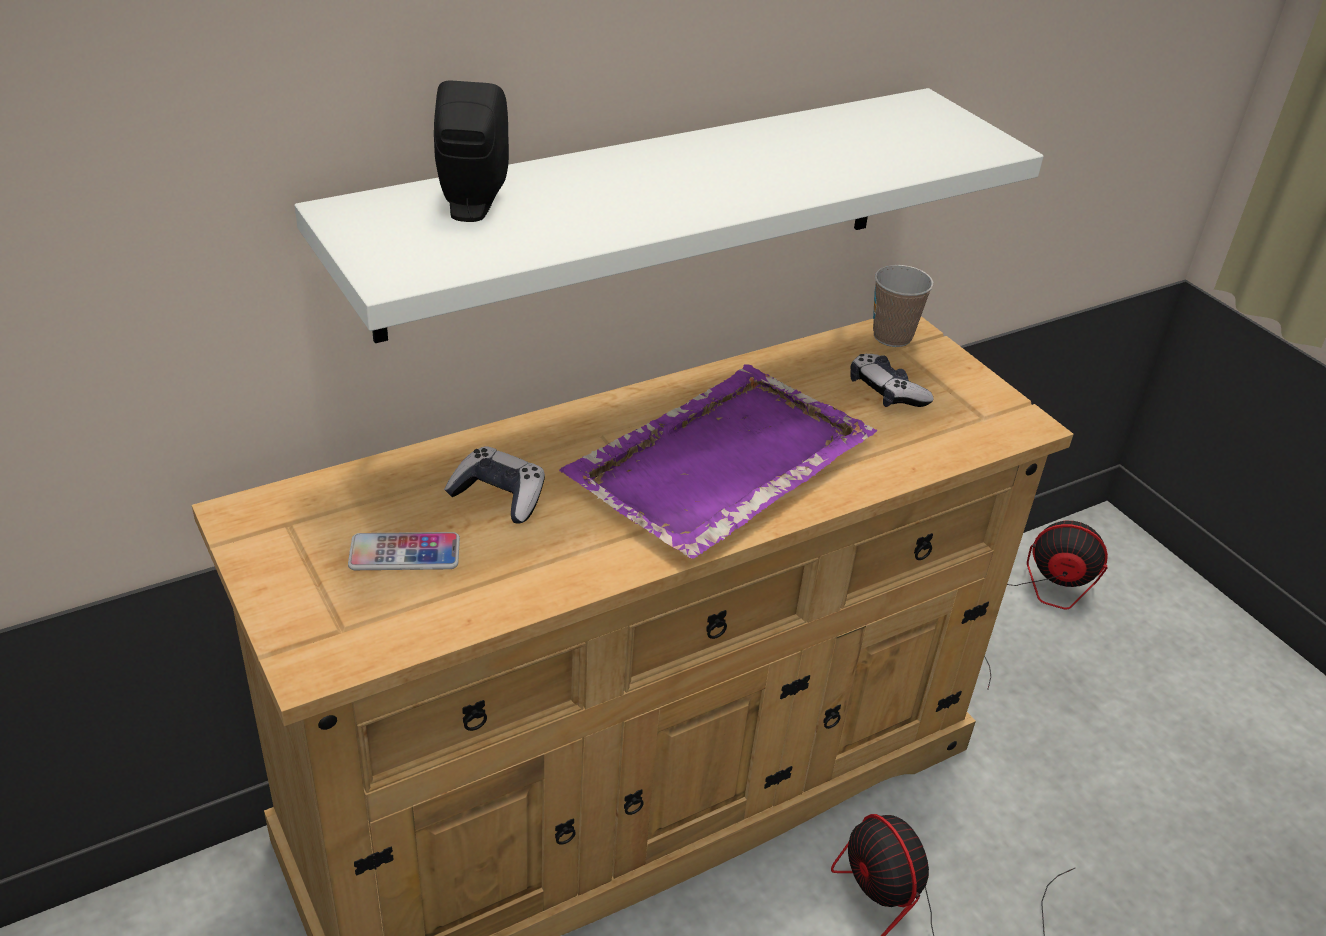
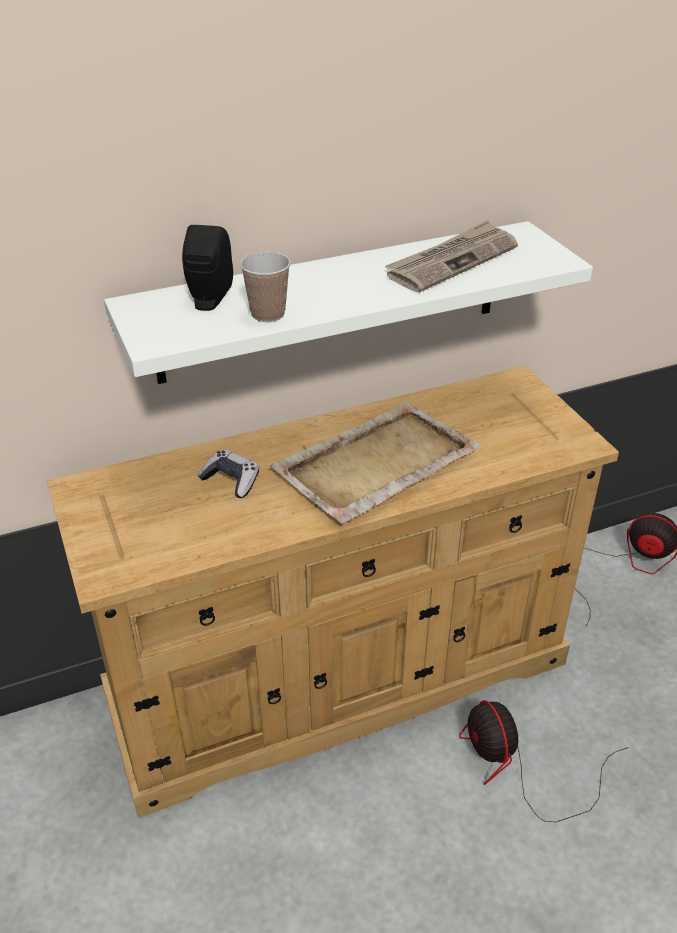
camera: 10 degrees right, 0 degrees up
phone [348,532,460,570] -> none
purple tray [559,364,877,559] -> beige tray [270,401,481,524]
game controller [850,354,934,407] -> none
cup [873,265,934,347] -> cup moved to [240,252,291,322]
none -> newspaper [385,220,518,292]

